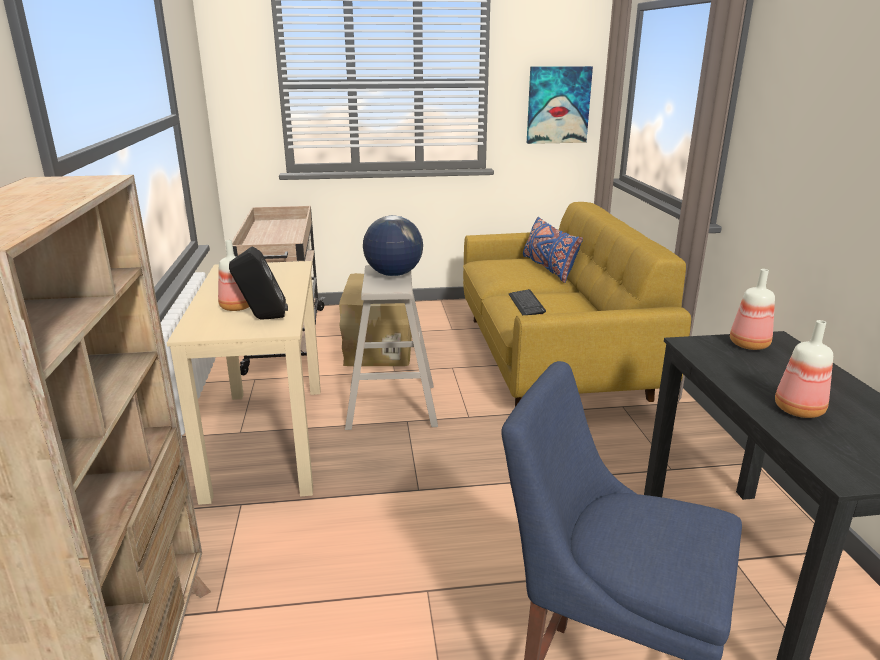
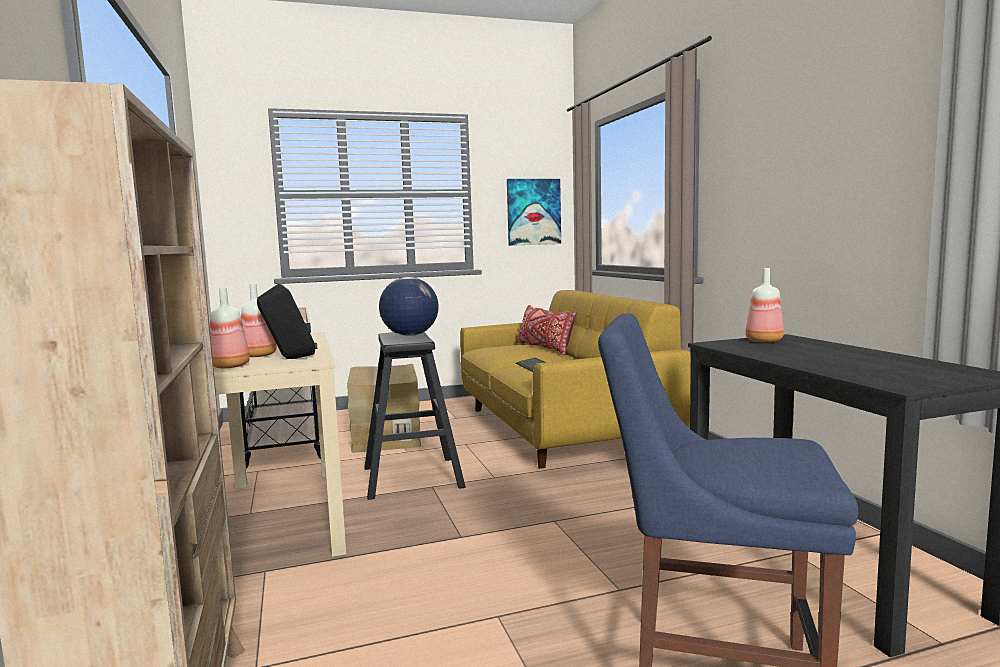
camera: 10 degrees left, 15 degrees down
beige stool [345,265,438,430] -> black stool [364,332,466,500]
blue pillow [523,217,583,283] -> red pillow [517,305,577,355]
bottle [775,320,833,418] -> bottle moved to [210,288,250,368]

